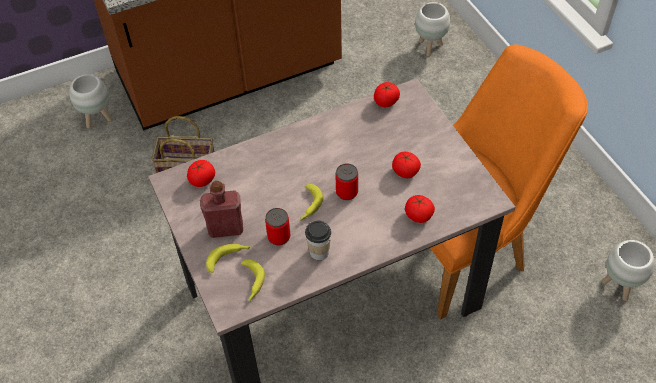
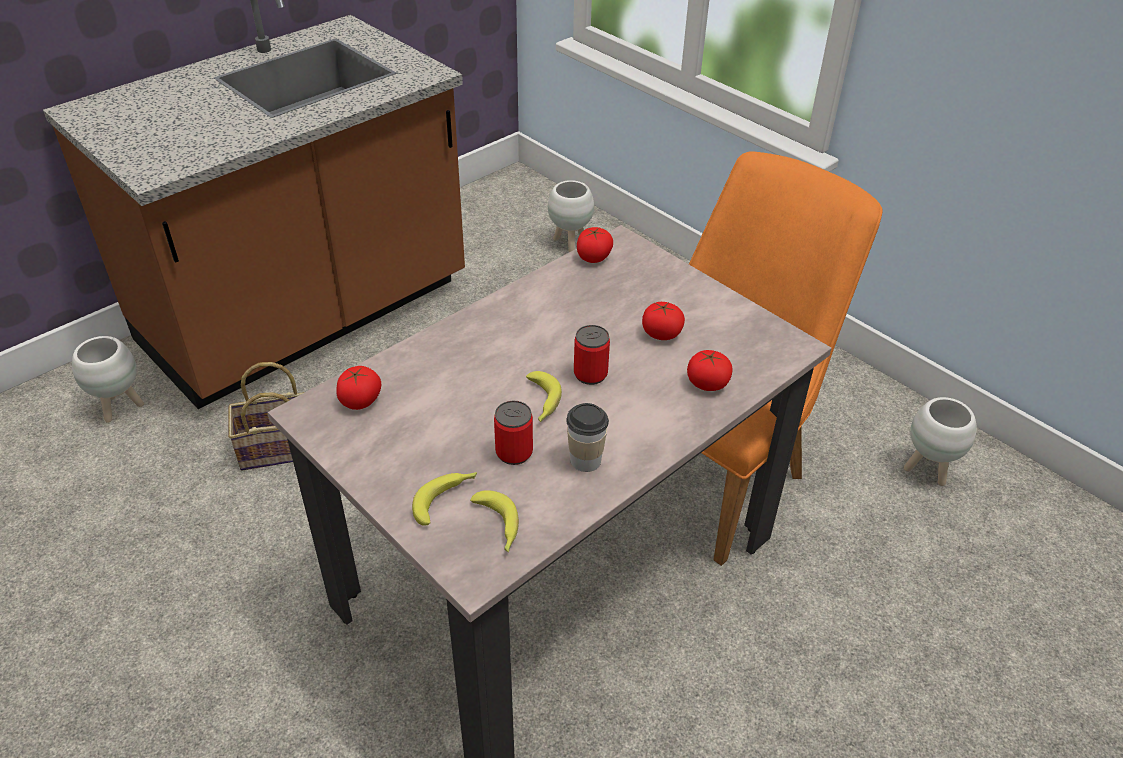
camera: 20 degrees left, 10 degrees down
red bottle [200,181,243,238] -> none

